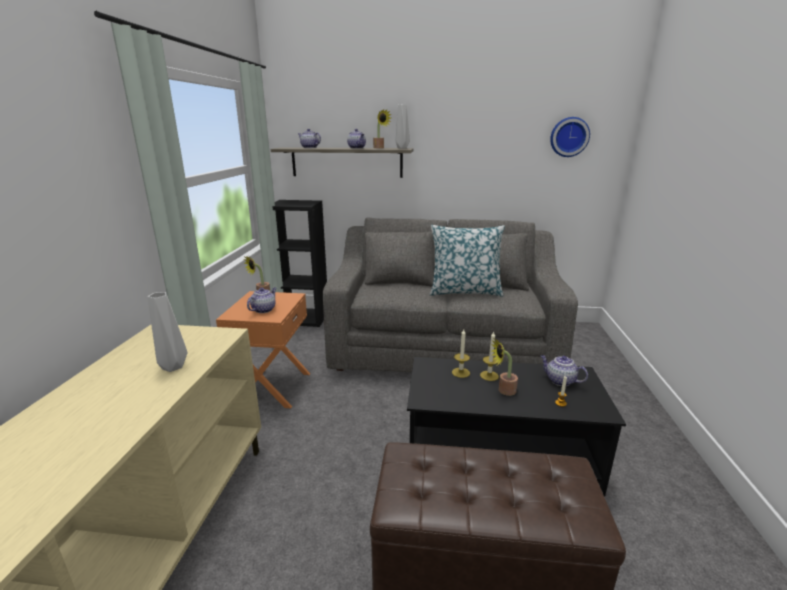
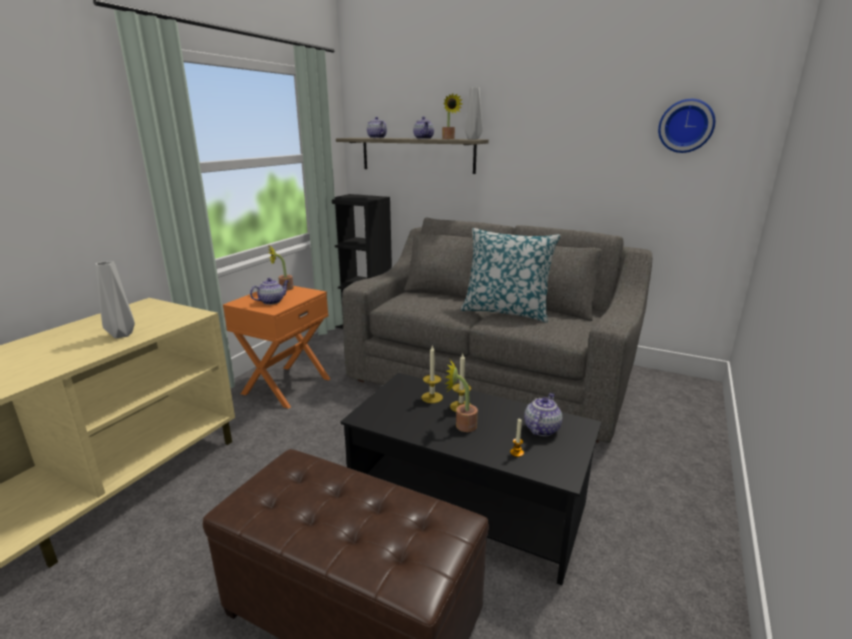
camera: 20 degrees right, 0 degrees up
teapot [540,355,588,386] -> teapot turned 60 degrees clockwise [524,393,562,436]

